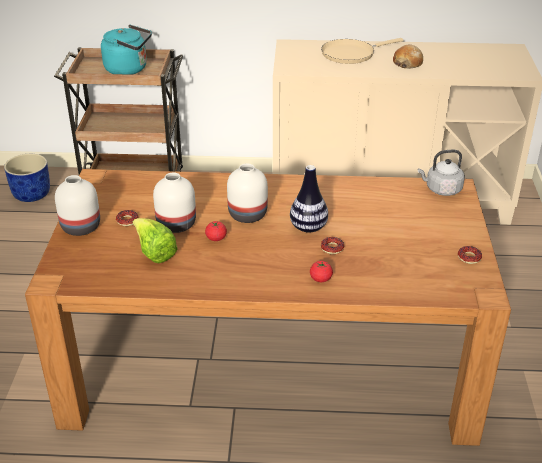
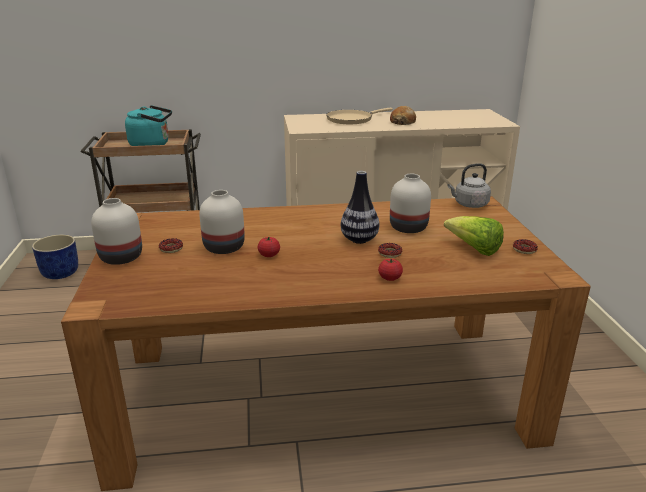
camera: 10 degrees left, 10 degrees down
lettuce [133,218,177,263] -> lettuce moved to [444,216,504,256]
white vase [227,163,268,223] -> white vase moved to [390,174,431,233]

